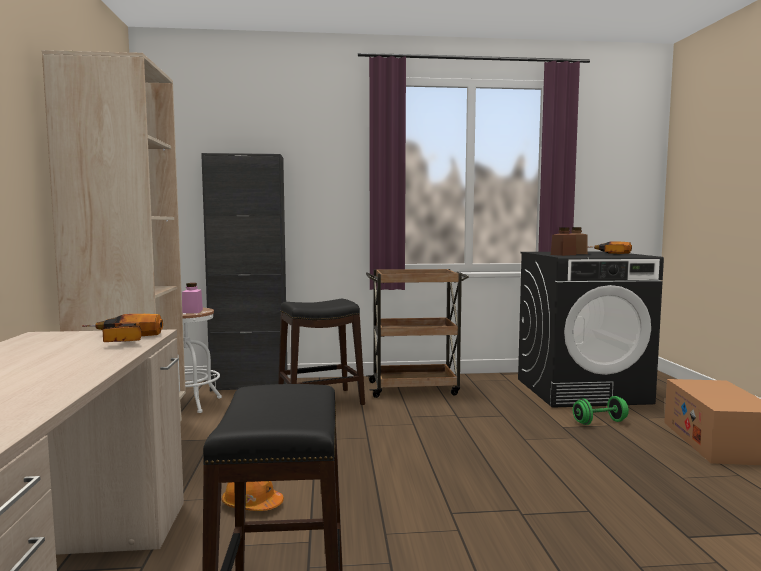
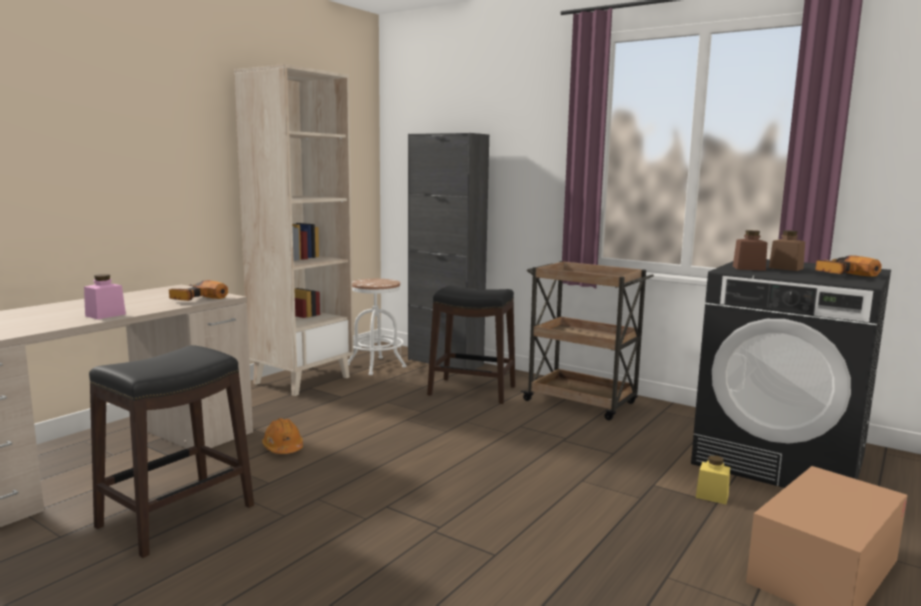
camera: 40 degrees right, 5 degrees up
pink jar [182,283,203,313] -> pink jar moved to [84,274,126,319]
green dumbbell [573,396,629,425] -> yellow jar [696,455,730,504]

